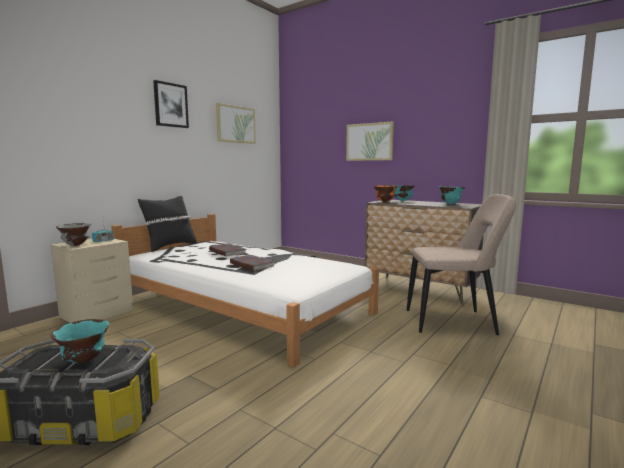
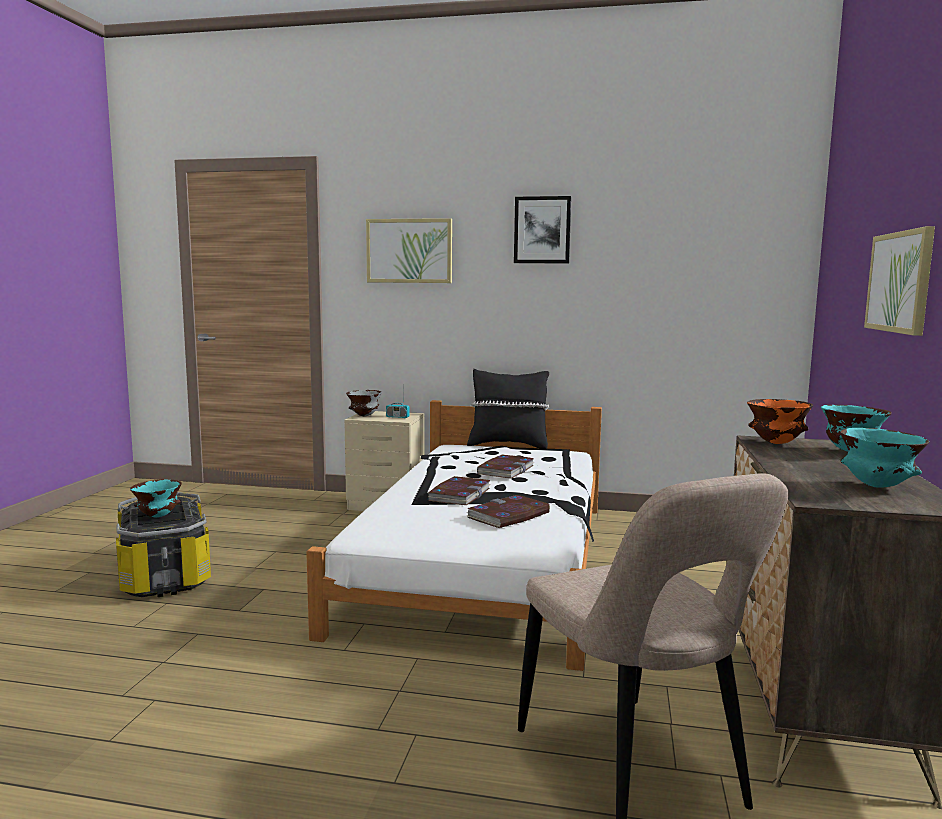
camera: 65 degrees right, 0 degrees up
picture [216,103,256,144] -> picture moved to [366,218,452,283]
none -> book [467,495,550,528]

